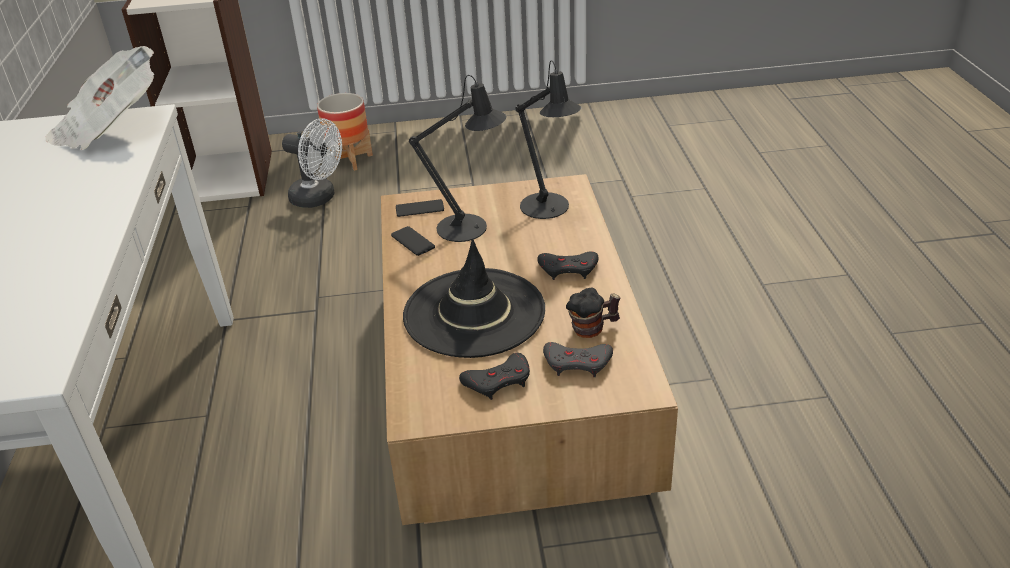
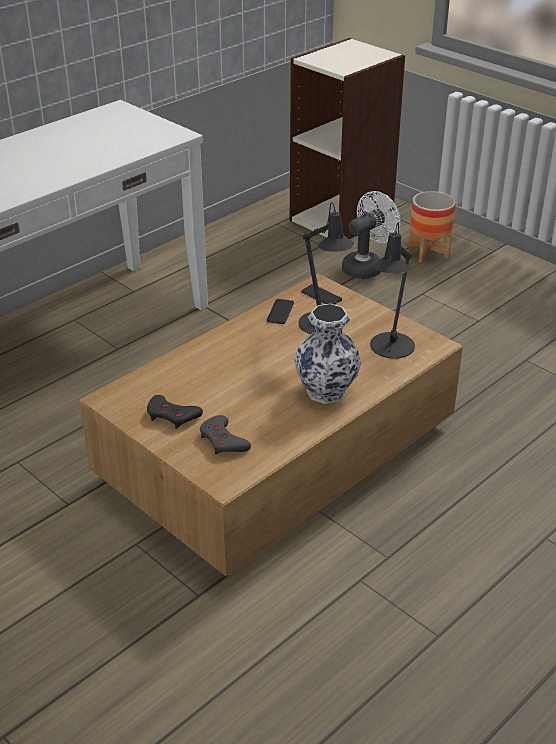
camera: 50 degrees right, 0 degrees up
newspaper [46,46,154,150] -> none
white fan [282,118,342,208] -> white fan turned 120 degrees counterclockwise [342,191,400,279]
black hat [403,239,545,358] -> none
black game controller [537,251,599,280] -> vase [294,303,361,404]
mug [566,288,620,338] -> none

